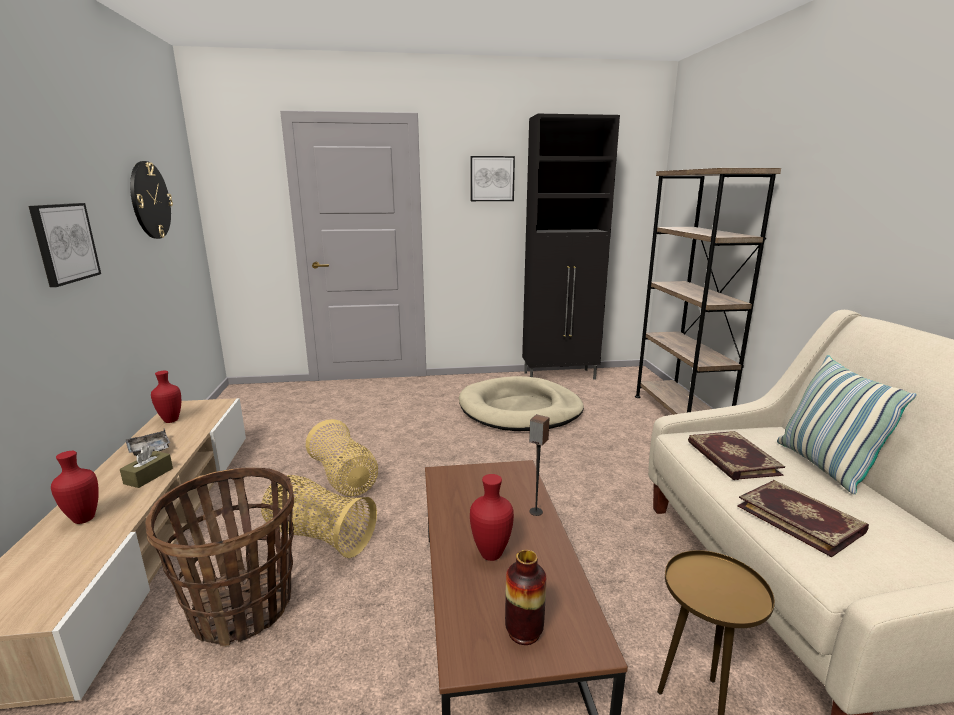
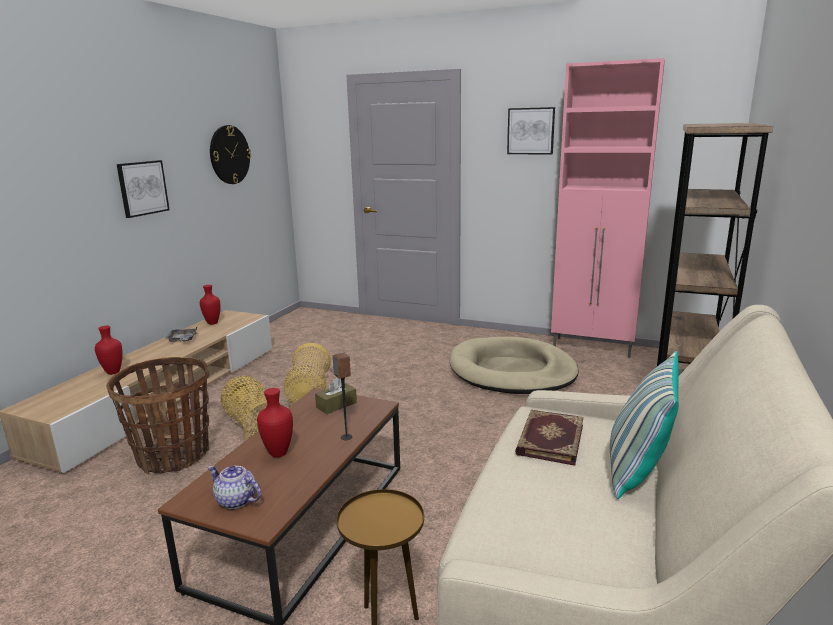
camera: 30 degrees right, 0 degrees up
brown tissue box [120,446,173,488] -> brown tissue box moved to [315,377,357,414]
vase [505,550,546,645] -> teapot [208,465,261,509]
black cabinet [522,114,620,380] -> pink cabinet [551,58,665,358]
book [737,480,869,557] -> none

